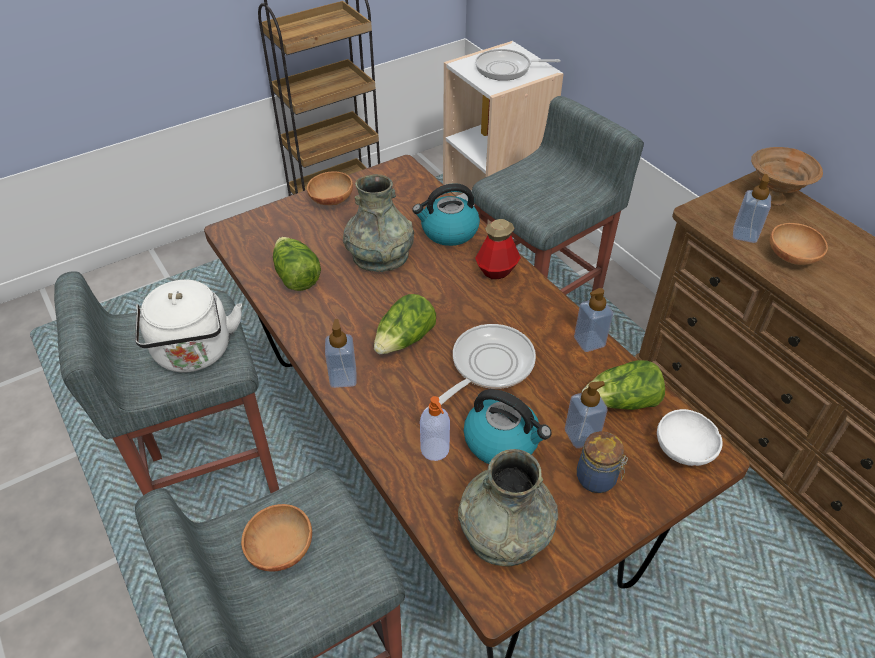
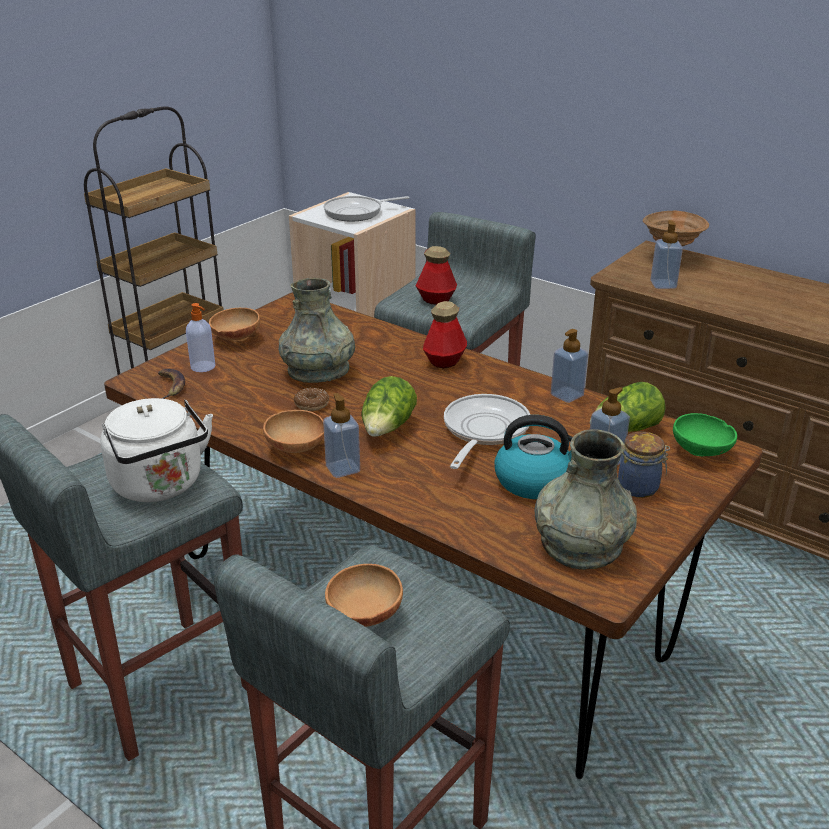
camera: 20 degrees left, 15 degrees down
lettuce [273,237,321,291] -> none
kettle [412,183,480,246] -> none
soap dispenser [420,396,450,461] -> soap dispenser moved to [186,303,215,372]
white bowl [657,409,723,466] -> green bowl [673,413,737,456]
brown bowl [770,223,828,265] -> brown bowl moved to [263,410,324,453]
none -> banana [158,369,185,399]
none -> donut [294,388,329,411]
none -> bottle [416,246,457,305]

